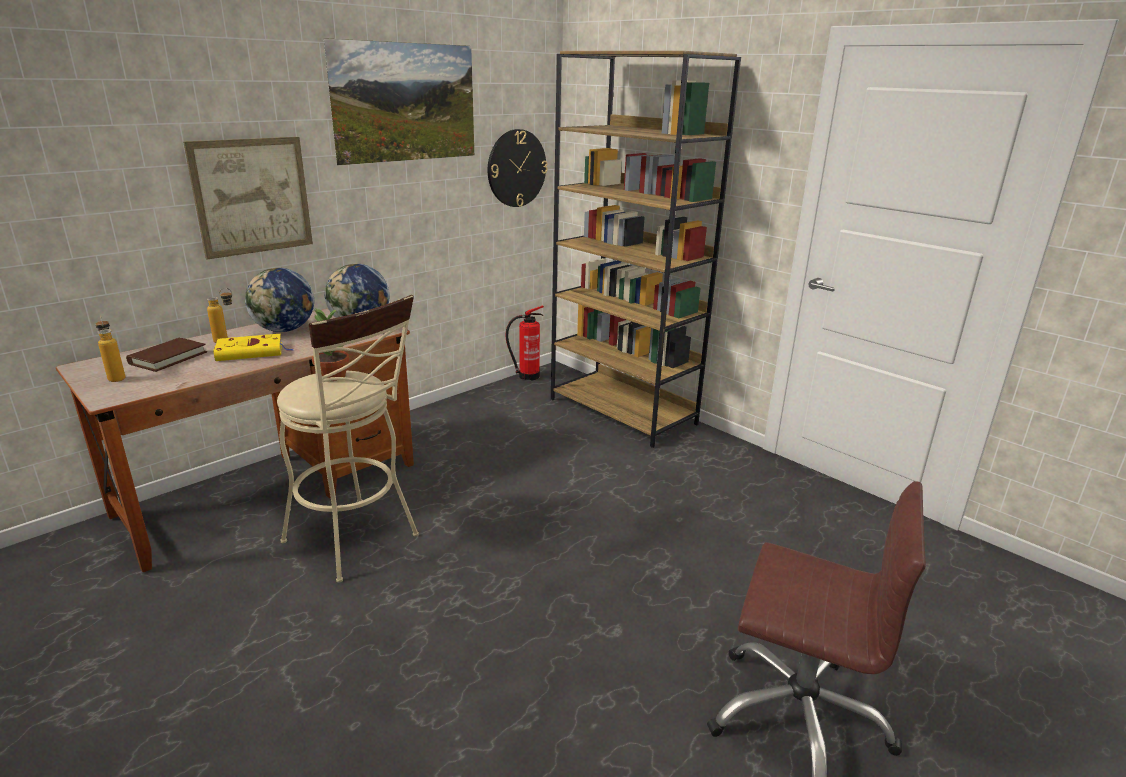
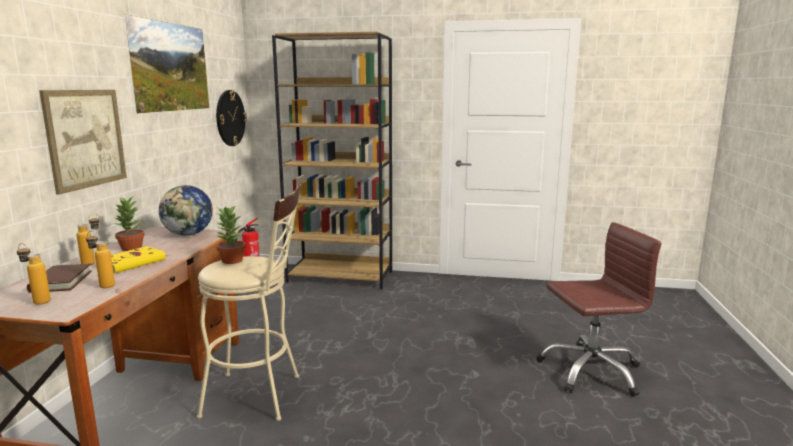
camera: 35 degrees left, 10 degrees down
globe [245,268,314,332] -> potted plant [113,196,145,251]
none -> bottle [86,231,115,288]

